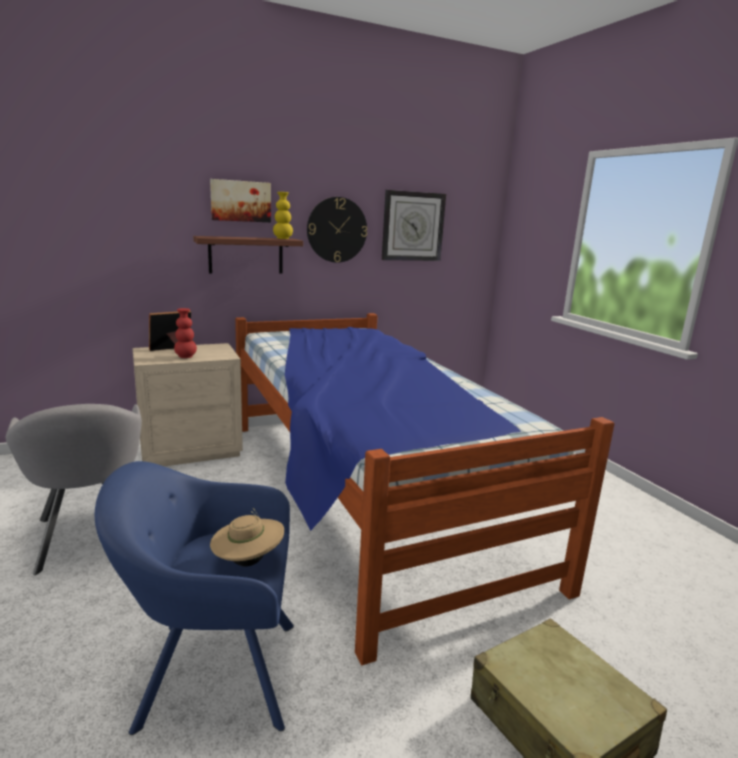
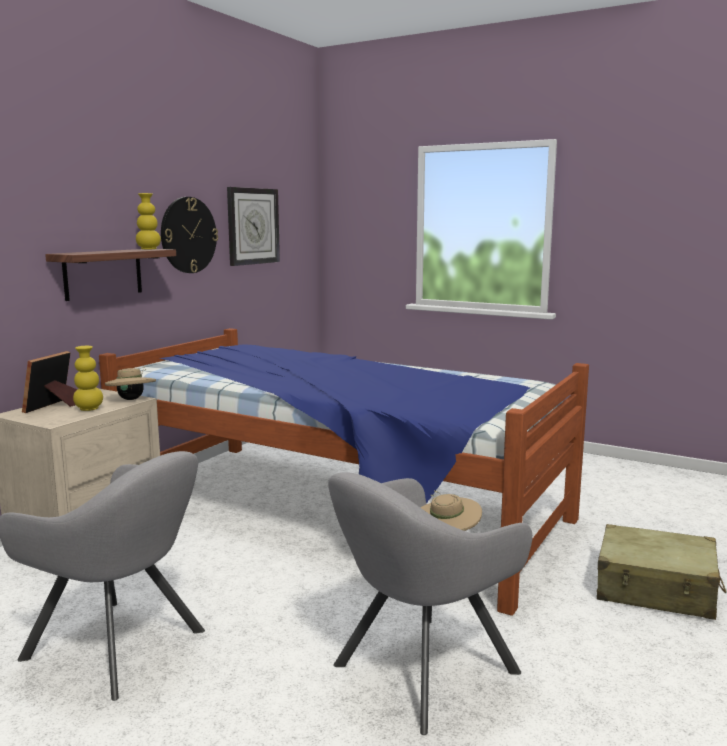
camera: 35 degrees left, 5 degrees down
blue armchair [95,461,294,735] -> grey armchair [328,472,533,735]
red vase [174,308,197,358] -> yellow vase [73,346,103,411]
picture [210,179,271,222] -> none
none -> beige hat [105,366,156,400]

